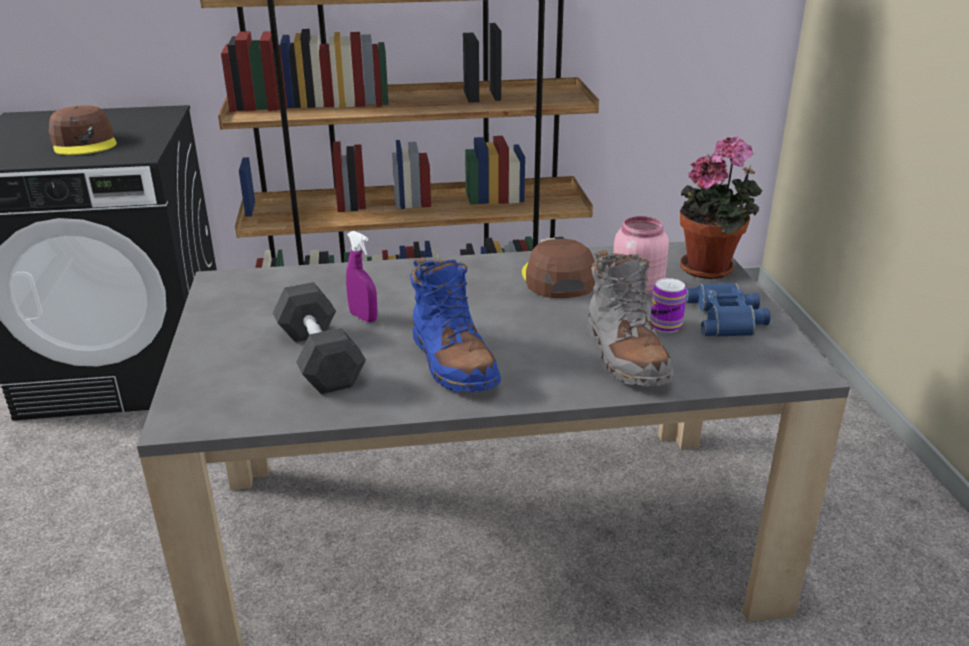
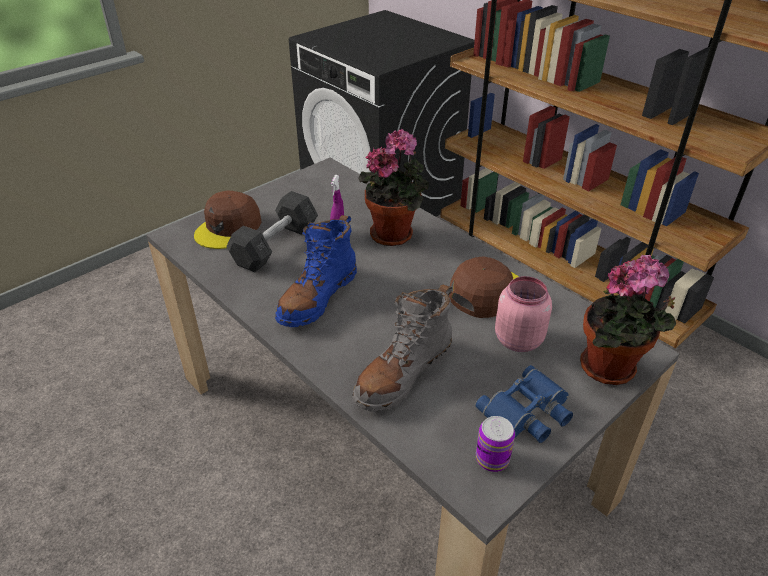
camera: 55 degrees right, 10 degrees up
brown cap [49,105,117,155] -> brown cap moved to [194,190,262,249]
can [650,278,687,333] -> can moved to [476,416,515,472]
none -> potted plant [358,129,429,246]

